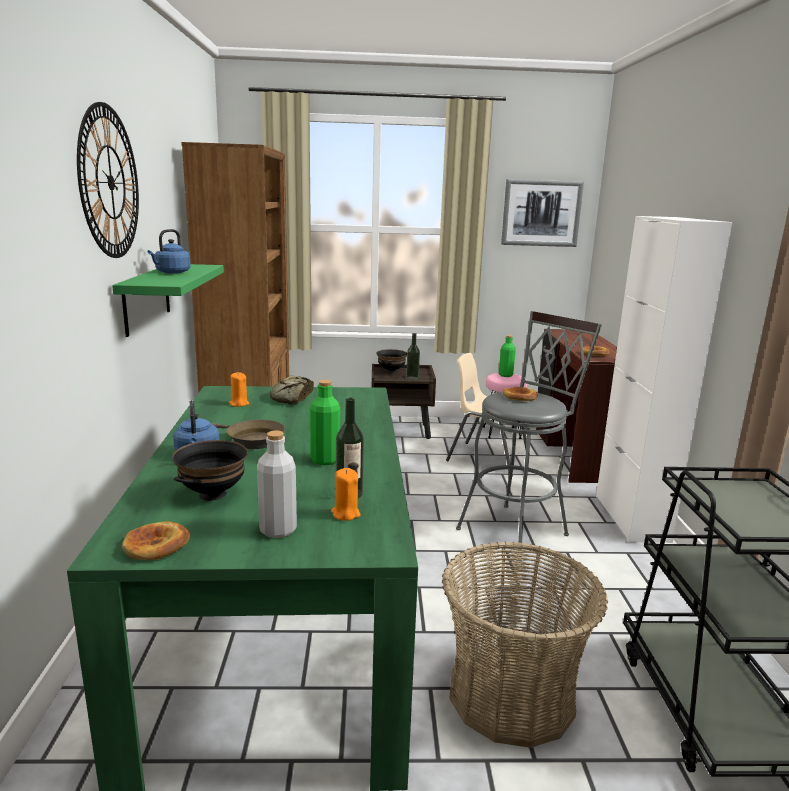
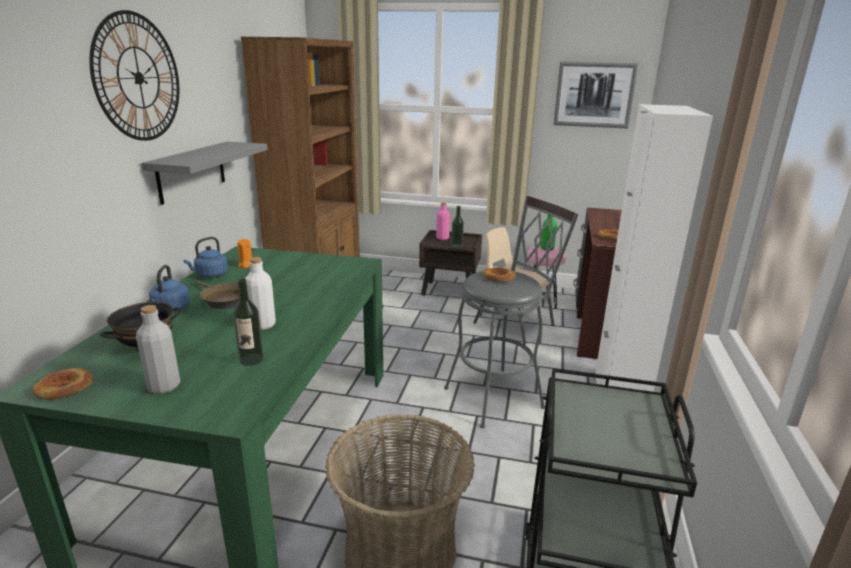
camera: 15 degrees right, 5 degrees up
green shelf [112,264,224,337] -> grey shelf [141,141,268,205]
blue kettle [147,229,191,274] -> blue kettle moved to [183,237,228,278]
bread [270,376,314,404] -> none
green bottle [310,380,340,465] -> white bottle [245,257,276,330]
orange candle [331,468,361,521] -> none
black bowl [376,349,407,373] -> pink bottle [436,202,450,240]

